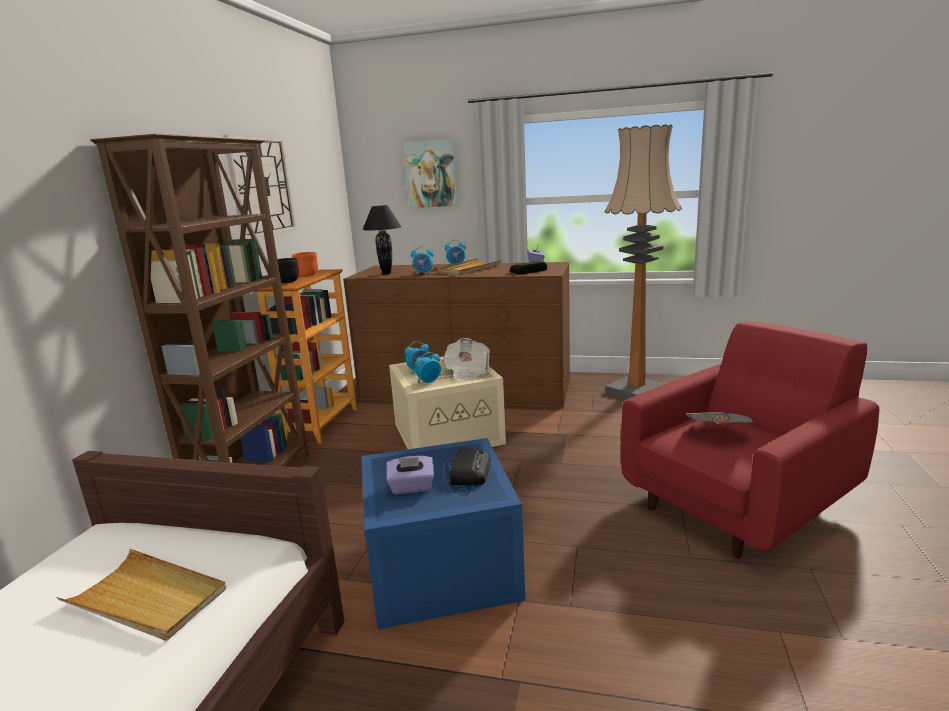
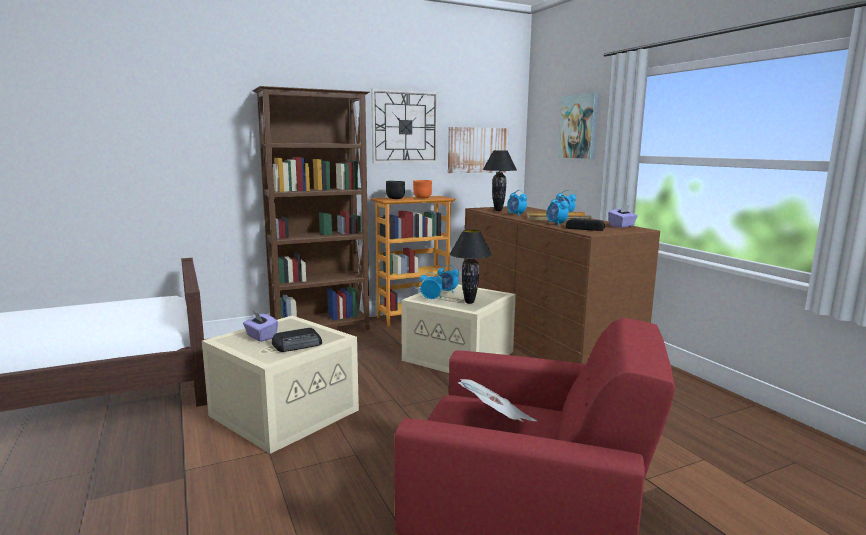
camera: 50 degrees right, 5 degrees down
beige tray [57,549,226,641] -> none
blue storage box [361,438,525,629] -> beige storage box [202,316,359,454]
newspaper [443,338,490,381] -> black table lamp [450,230,492,304]
floor lamp [604,124,682,399] -> none
none -> picture [448,127,508,173]
none -> alarm clock [547,196,569,225]

